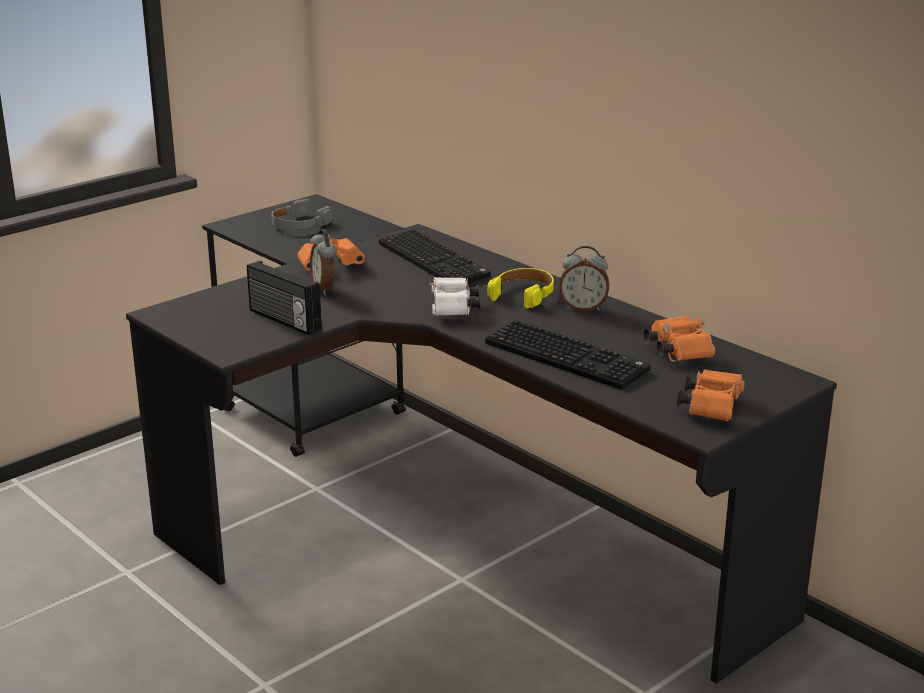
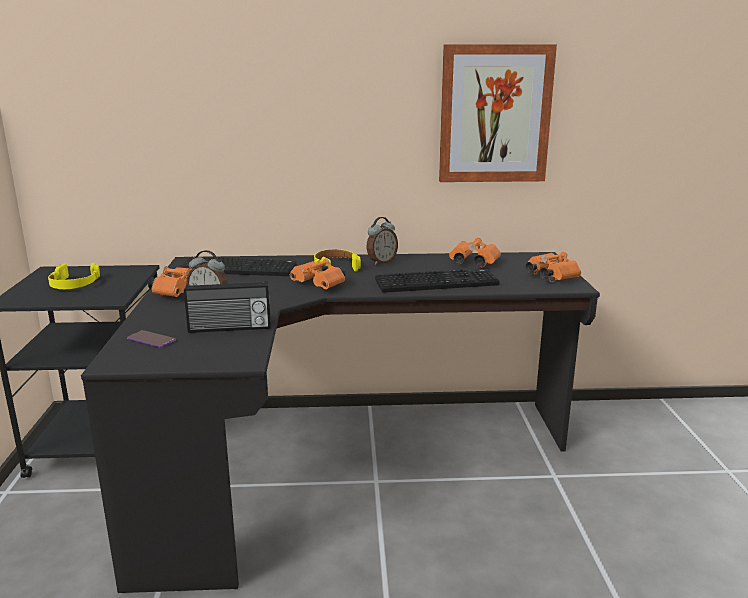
camera: 50 degrees left, 5 degrees down
grey headphones [271,199,333,230] -> yellow headphones [48,263,100,289]
white binoculars [430,277,480,316] -> orange binoculars [290,258,345,289]
none -> phone [127,330,176,348]
none -> picture [439,44,557,182]

